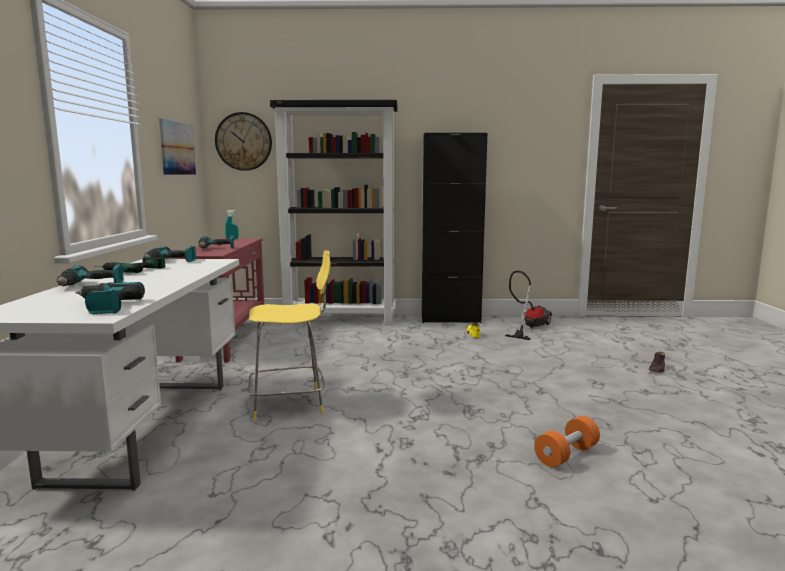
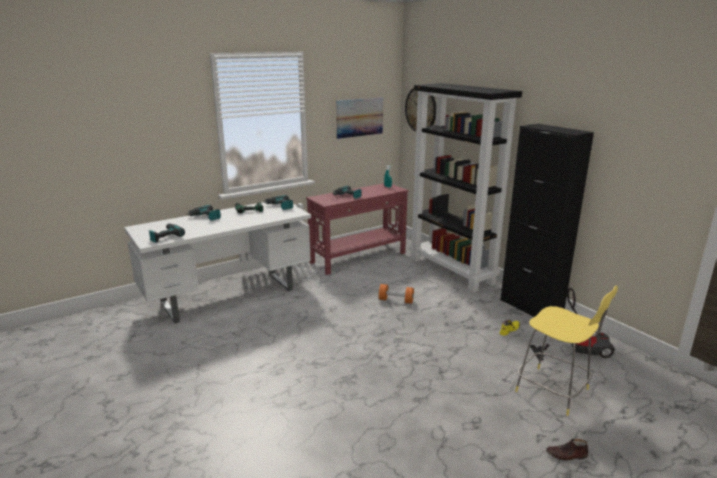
camera: 55 degrees right, 10 degrees up
yellow stool [248,250,330,421] -> yellow stool moved to [515,286,618,416]
orange dumbbell [534,416,600,467] -> orange dumbbell moved to [379,284,414,304]

